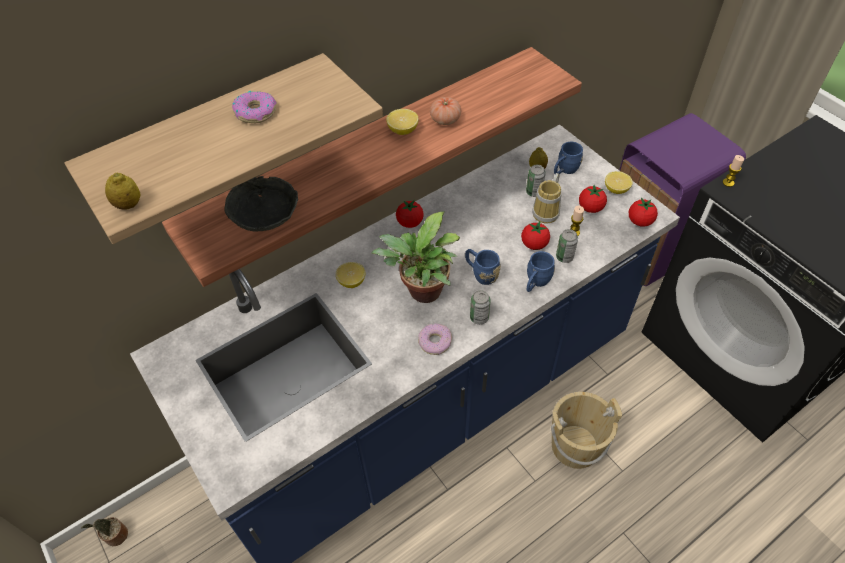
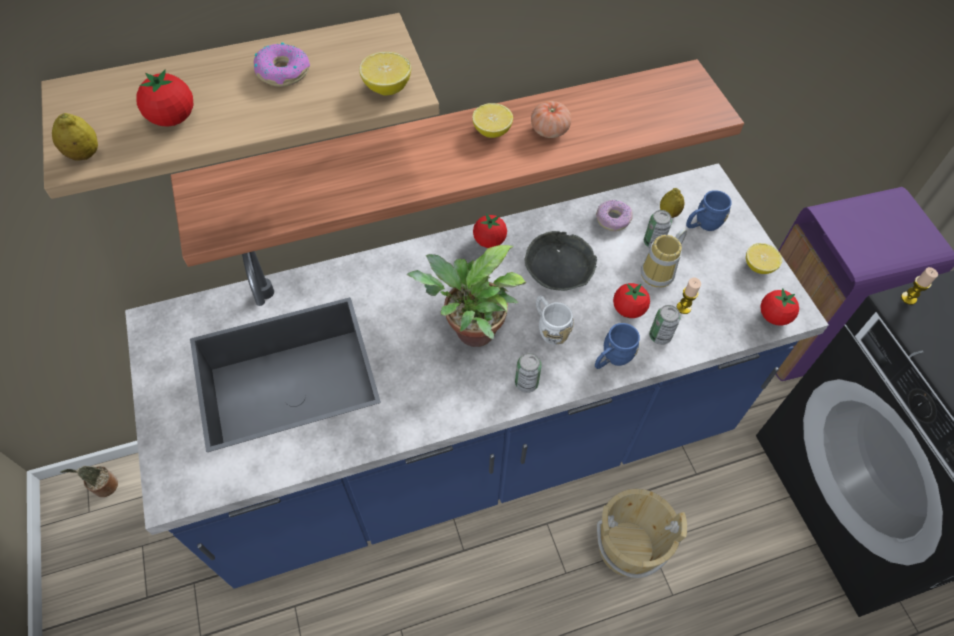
camera: 15 degrees right, 5 degrees up
grey bowl [224,176,299,232] -> grey bowl moved to [525,231,597,291]
lemon [336,262,365,288] -> lemon moved to [359,52,411,96]
donut [418,324,452,355] -> donut moved to [596,200,633,231]
blue mug [465,249,501,285] -> white mug [536,295,574,345]
tomato [579,185,607,213] -> tomato moved to [136,69,193,127]

